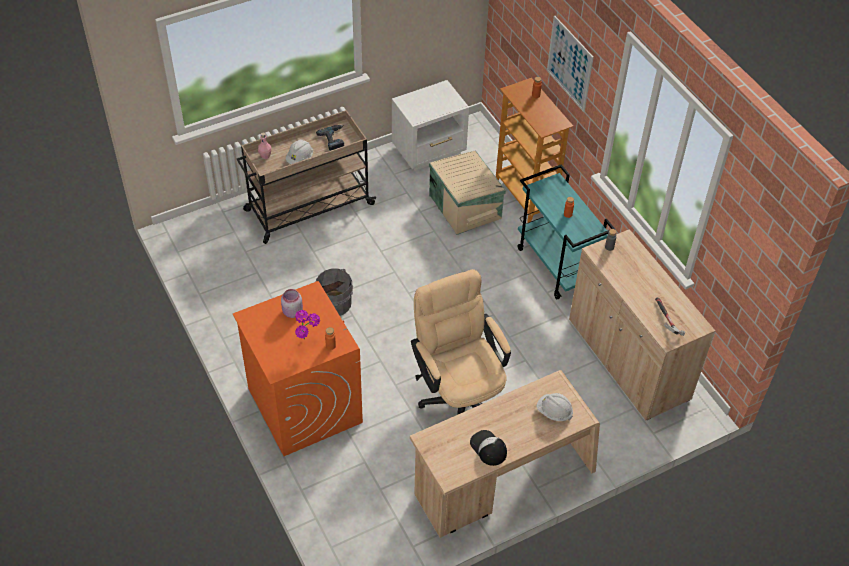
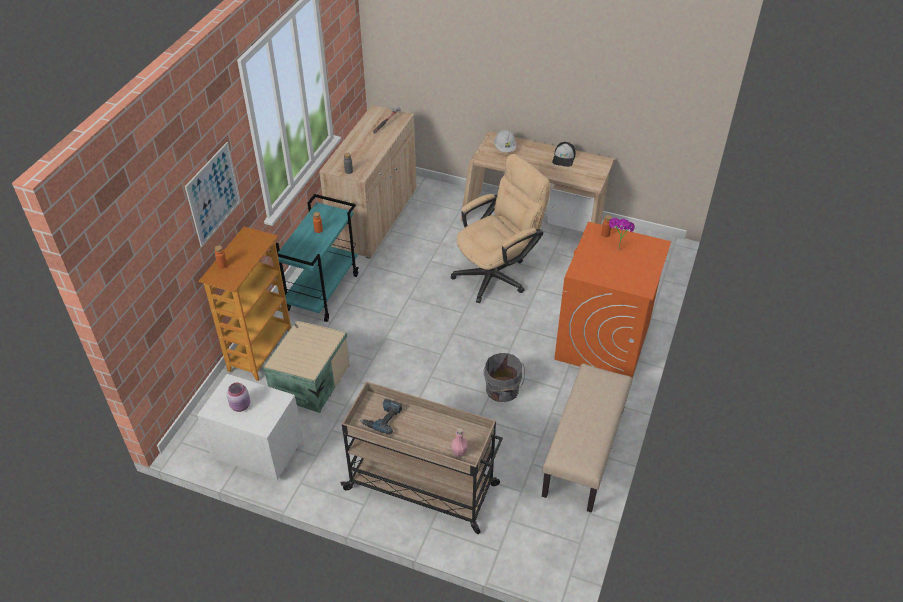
camera: 130 degrees left, 5 degrees down
pink jar [281,289,303,318] -> pink jar moved to [227,383,250,412]
white hard hat [286,139,313,164] -> none
beige office chair [411,269,511,415] -> beige office chair turned 150 degrees counterclockwise [451,154,550,303]
none -> beige bench [542,364,632,512]

